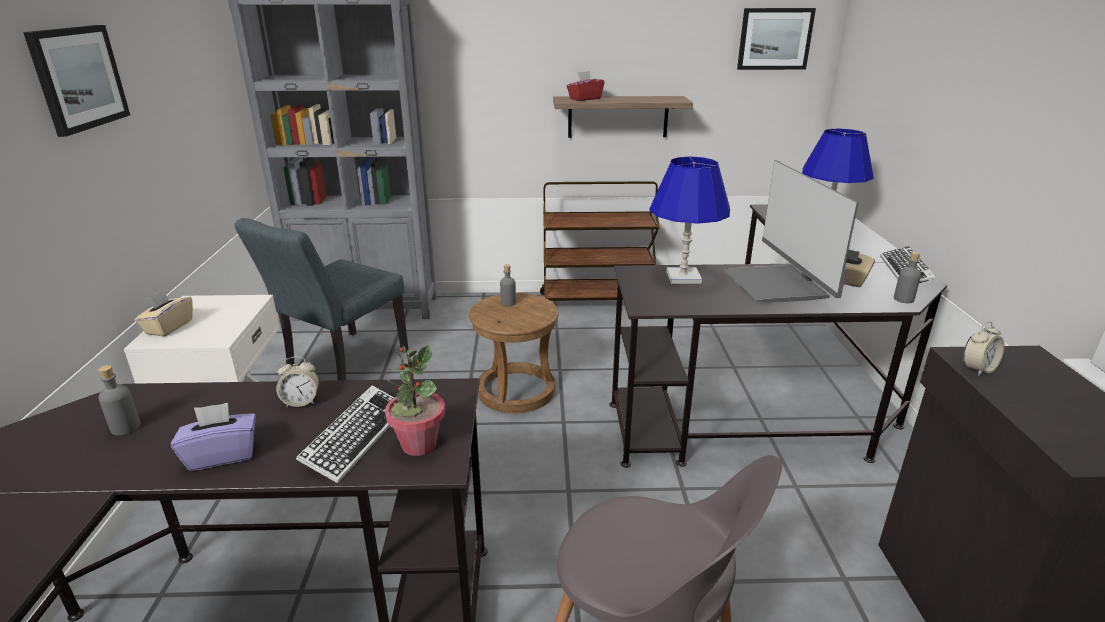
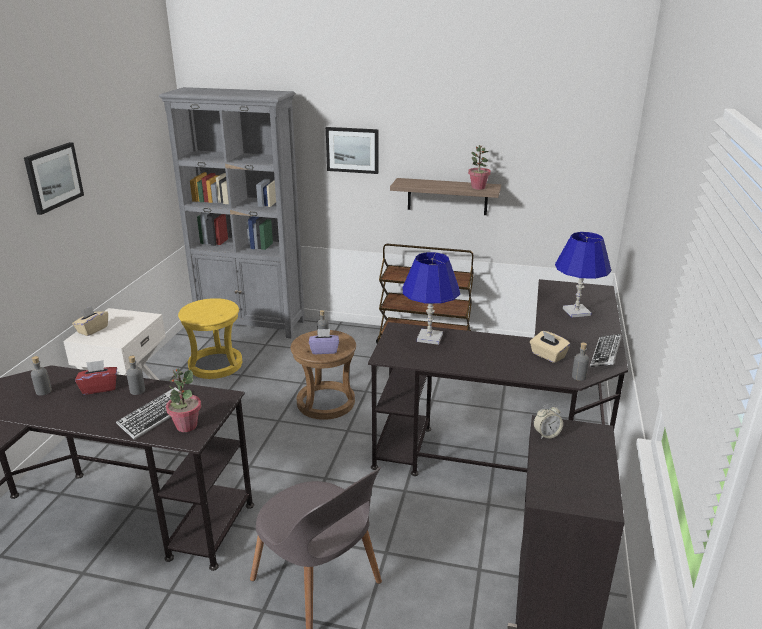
camera: 15 degrees right, 0 degrees up
purple tissue box [171,403,256,471] -> purple tissue box moved to [309,329,339,354]
grey chair [235,218,409,380] -> yellow stool [178,298,242,379]
alarm clock [276,357,319,407] -> grey bottle [126,356,145,395]
red tissue box [567,71,605,101] -> red tissue box moved to [75,360,117,395]
monitor [725,160,859,302] -> none
picture [737,8,816,70] -> picture moved to [326,127,378,174]
none -> potted plant [468,145,491,190]

